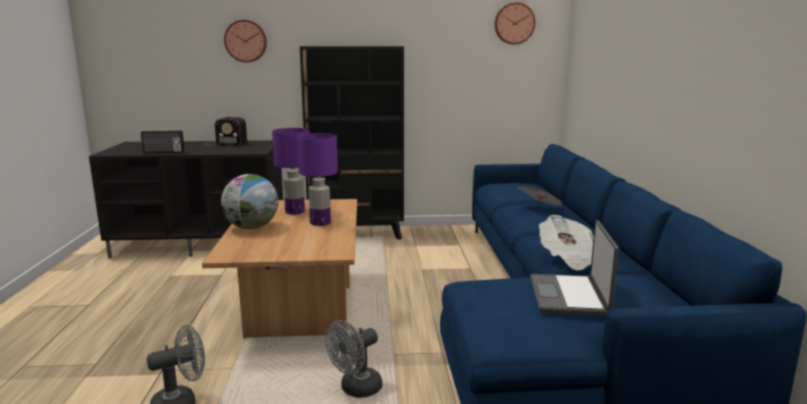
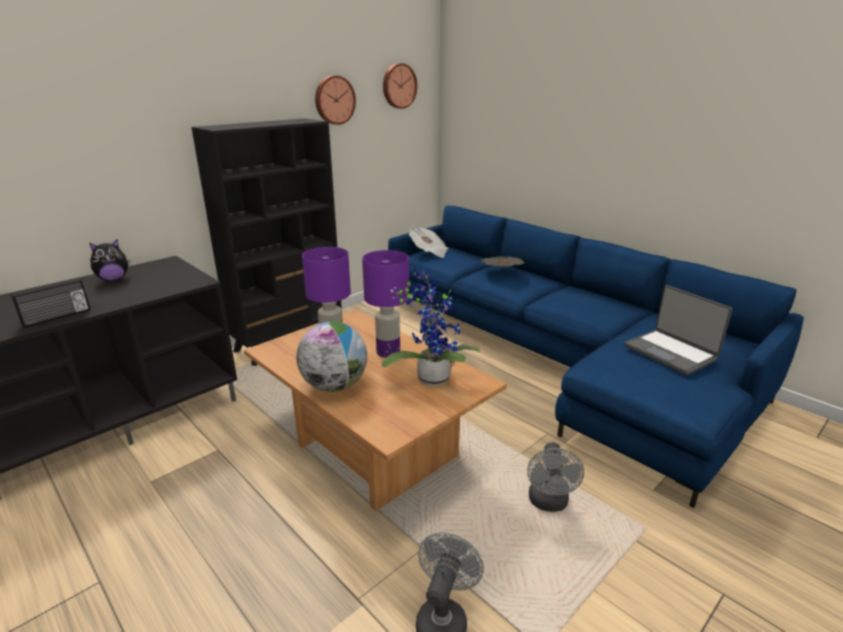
camera: 40 degrees left, 10 degrees up
radio [204,117,247,146] -> plush toy [90,239,130,281]
wall clock [224,20,267,62] -> wall clock moved to [315,75,356,125]
newspaper [539,215,594,271] -> newspaper moved to [409,226,448,258]
none -> potted plant [381,267,480,386]

